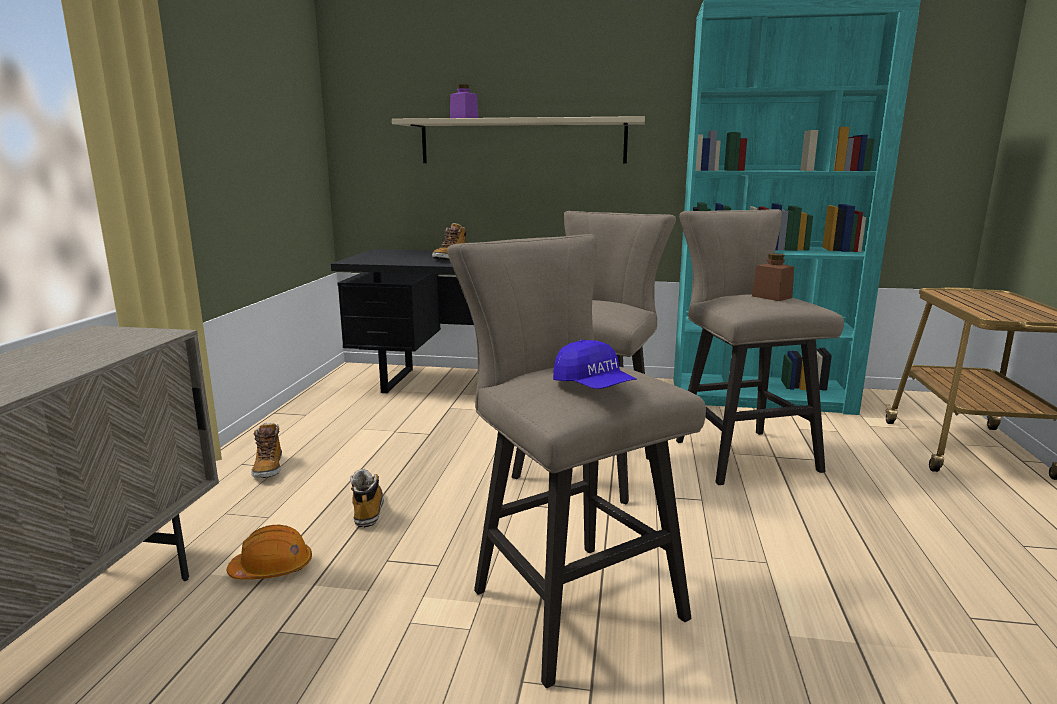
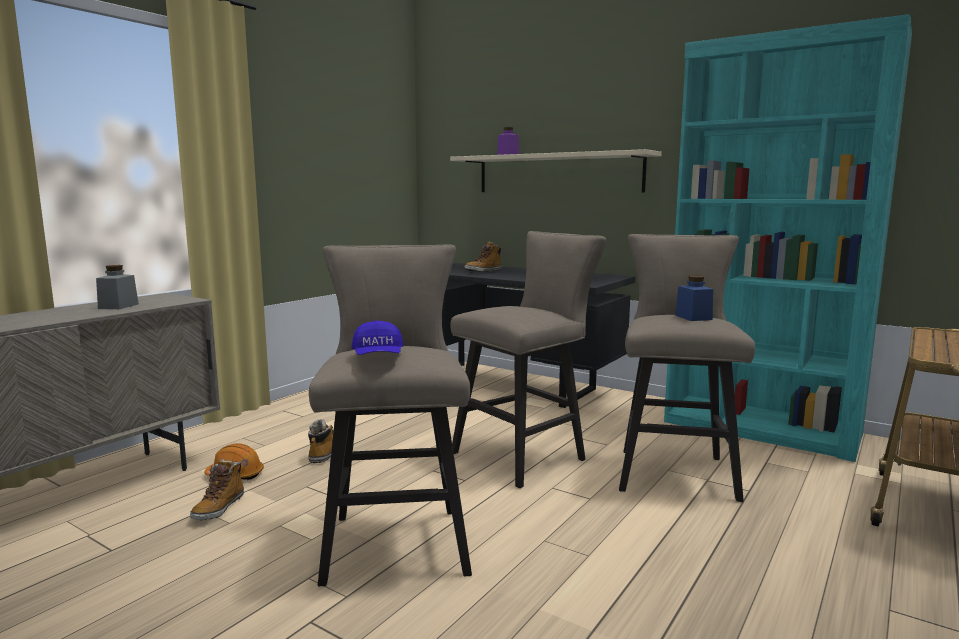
camera: 25 degrees right, 5 degrees down
boot [251,423,282,478] -> boot moved to [190,459,244,521]
brown jar [752,253,794,301] -> blue jar [675,276,713,321]
none -> grey jar [96,265,139,309]

